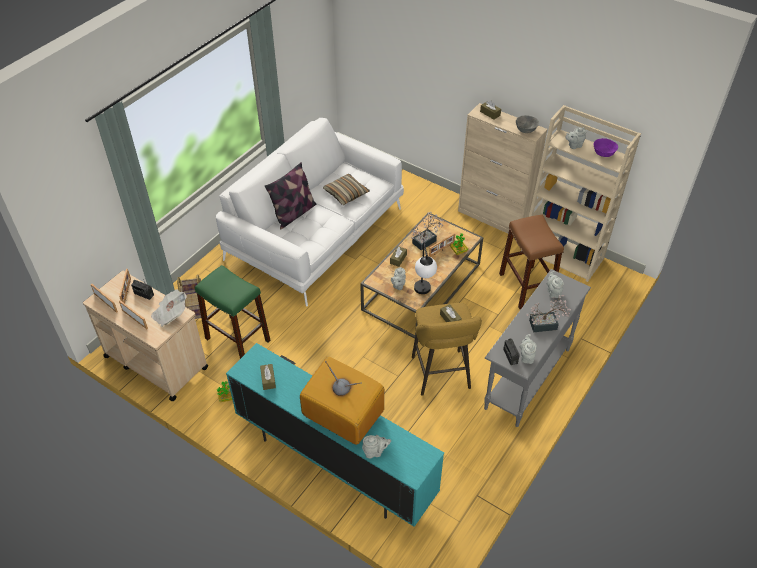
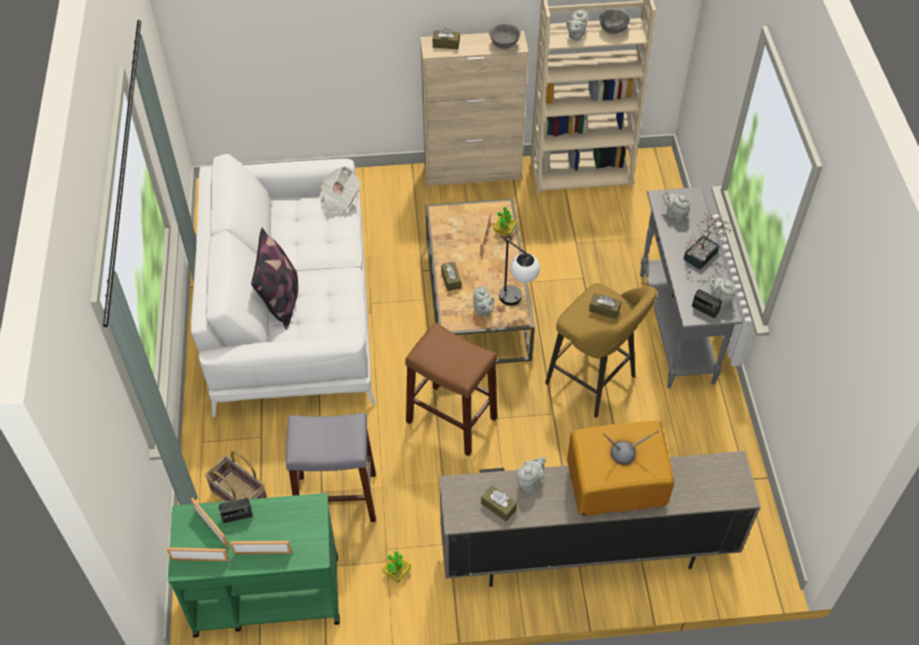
camera: 40 degrees left, 5 degrees up
beige cart [83,271,208,401] -> green cart [168,493,340,637]
newspaper [151,289,187,327] -> newspaper moved to [319,166,361,213]
green stool [195,265,270,359] -> grey stool [286,413,376,522]
turquoise tv stand [226,343,444,527] -> beige tv stand [439,451,761,587]
pillow [323,174,370,205] -> none
grey teapot [362,435,391,458] -> grey teapot moved to [517,457,546,493]
potted plant [412,212,444,250] -> none
brown stool [499,215,564,309] -> brown stool moved to [405,322,497,456]
purple bowl [594,138,618,157] -> grey bowl [599,10,630,34]

